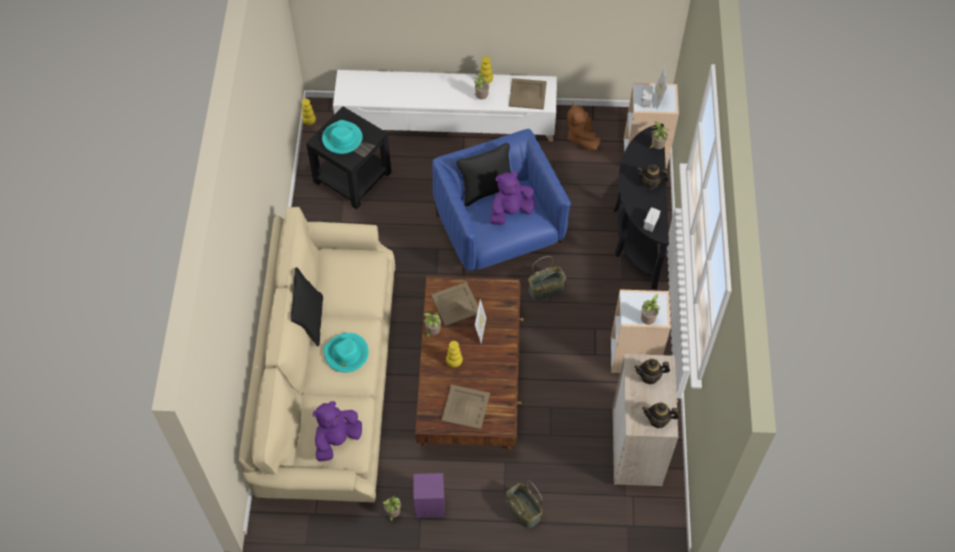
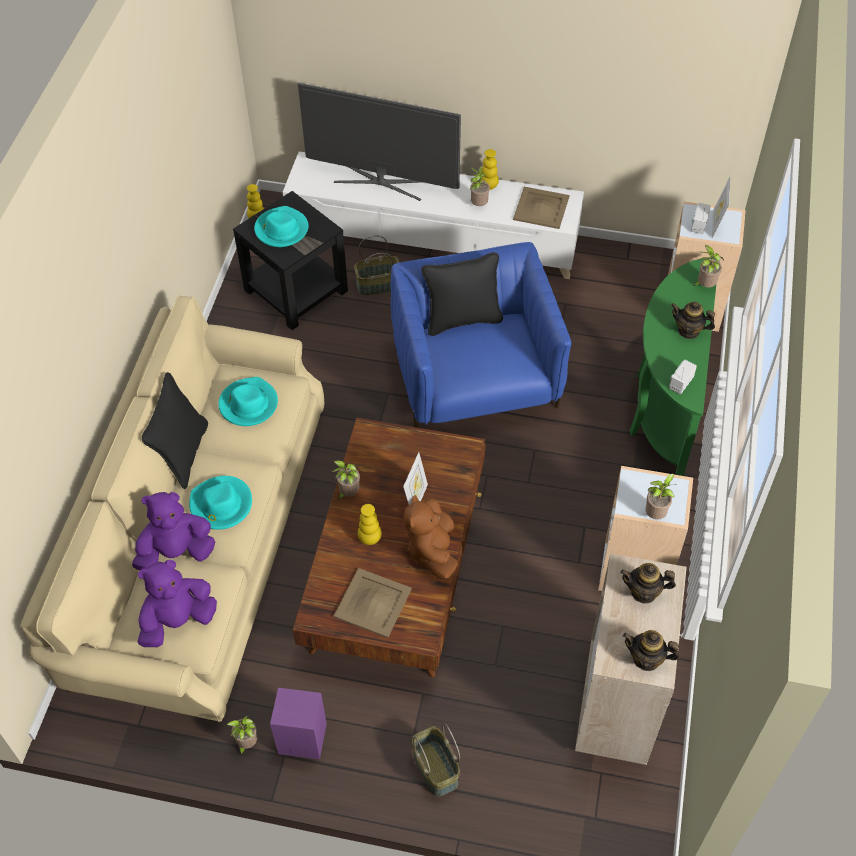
camera: 10 degrees right, 5 degrees down
beige tray [431,282,478,327] -> none
purple plush toy [490,171,535,225] -> purple plush toy moved to [132,492,215,570]
basket [528,256,566,300] -> basket moved to [354,235,399,296]
brown plush toy [567,103,600,151] -> brown plush toy moved to [404,495,458,579]
black console table [614,124,669,289] -> green console table [630,257,719,476]
none -> turquoise hat [218,377,278,426]
none -> television [298,83,461,201]

